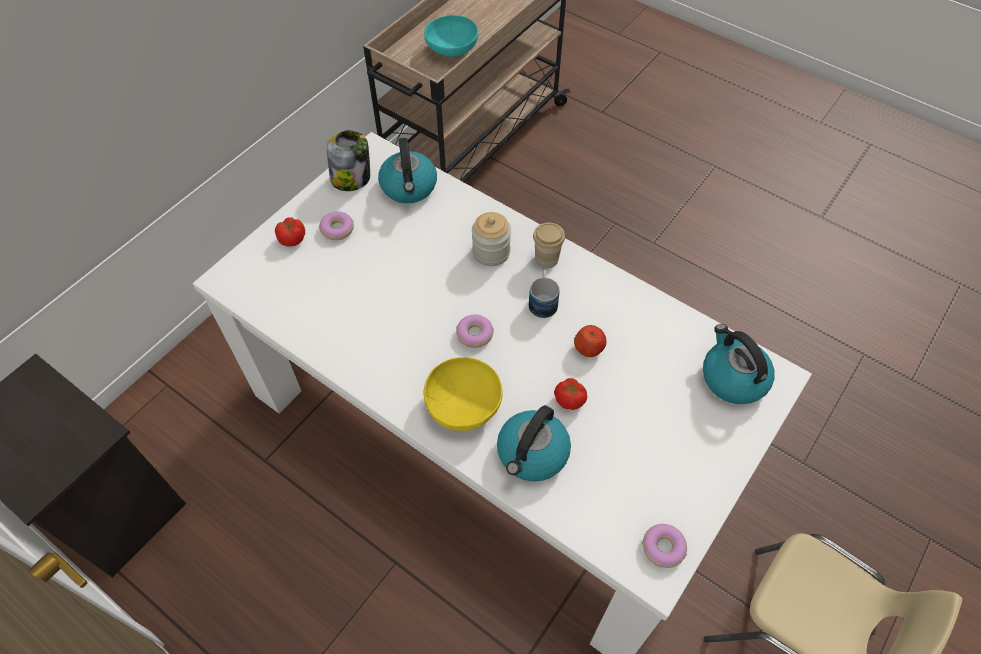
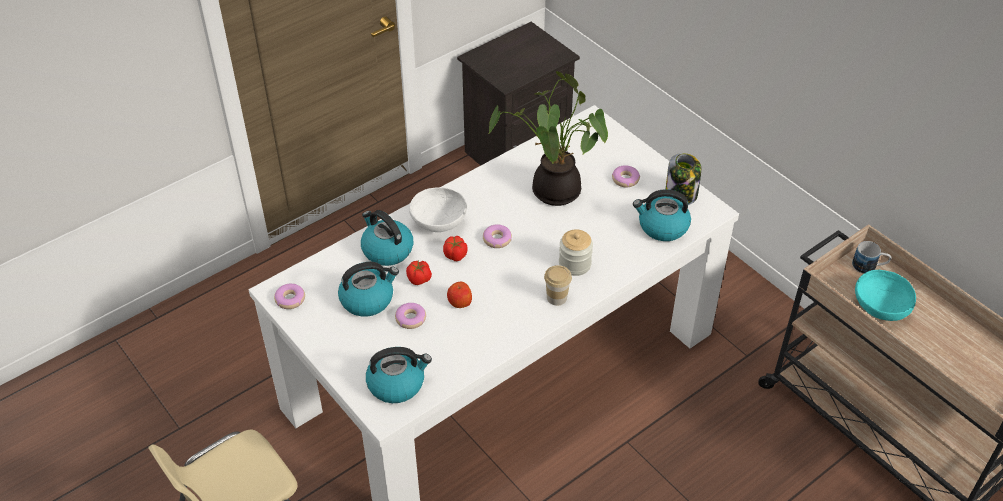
camera: 105 degrees right, 10 degrees down
tomato [275,217,305,247] -> tomato moved to [443,236,467,261]
yellow bowl [424,357,502,431] -> white bowl [409,187,467,232]
mug [529,270,560,318] -> mug moved to [852,241,891,273]
none -> kettle [338,262,399,317]
none -> donut [395,303,426,329]
none -> potted plant [488,71,608,206]

